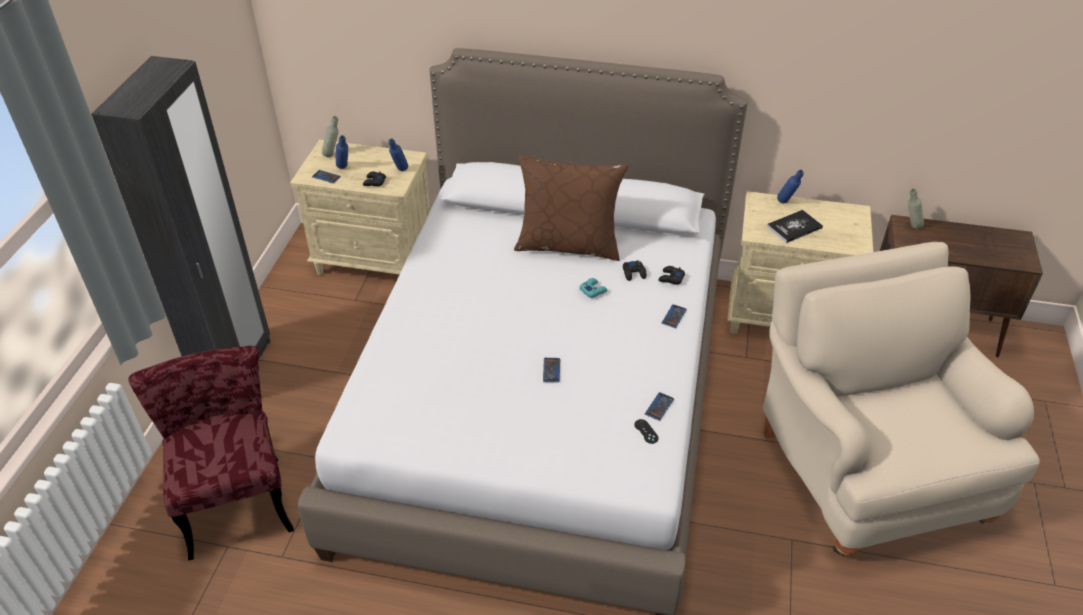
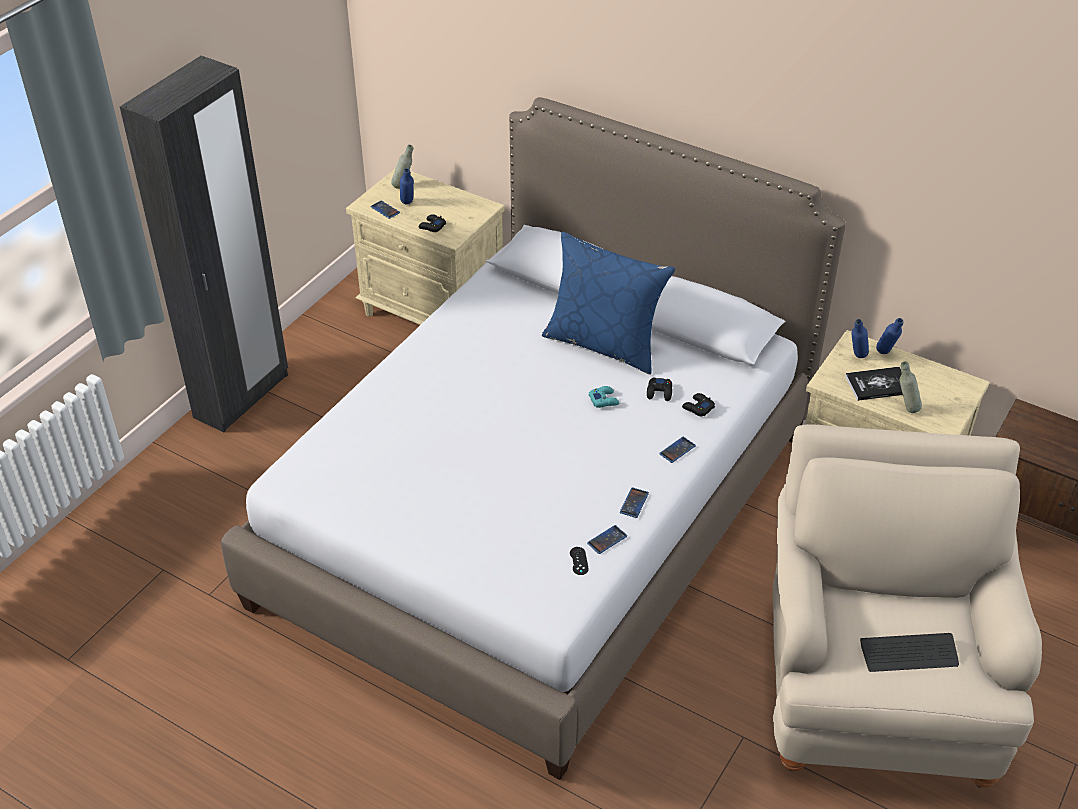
camera: 20 degrees right, 0 degrees up
red chair [128,346,294,560] -> none
blue bottle [389,138,408,171] -> blue bottle moved to [852,319,869,358]
brown pillow [514,155,628,261] -> blue pillow [542,232,675,375]
phone [543,358,560,382] -> phone moved to [620,487,649,518]
grey bottle [908,189,924,229] -> grey bottle moved to [900,361,922,413]
none -> keyboard [860,633,959,672]

